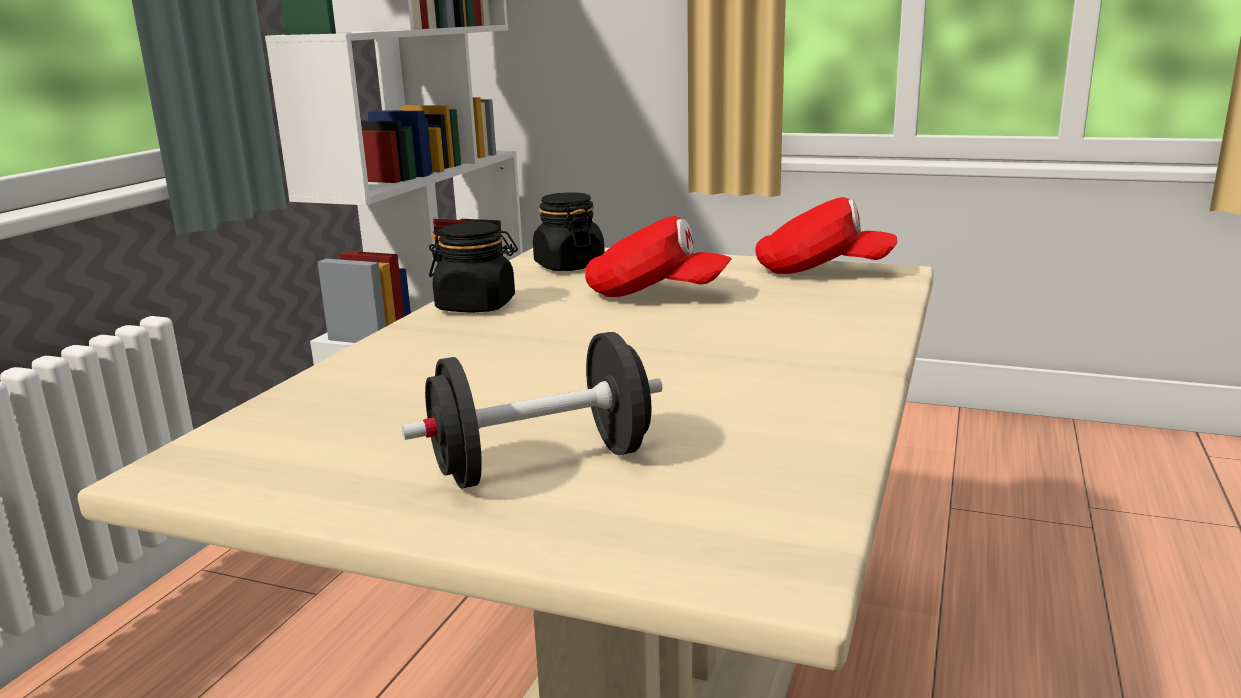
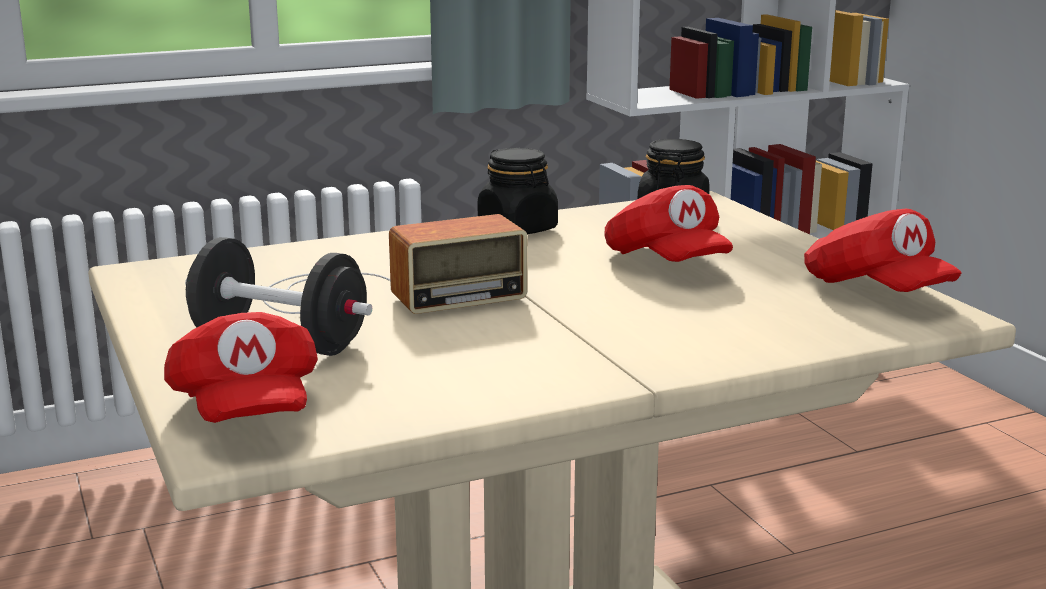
camera: 45 degrees right, 0 degrees up
none -> red cap [164,312,318,423]
none -> radio [263,214,527,314]

